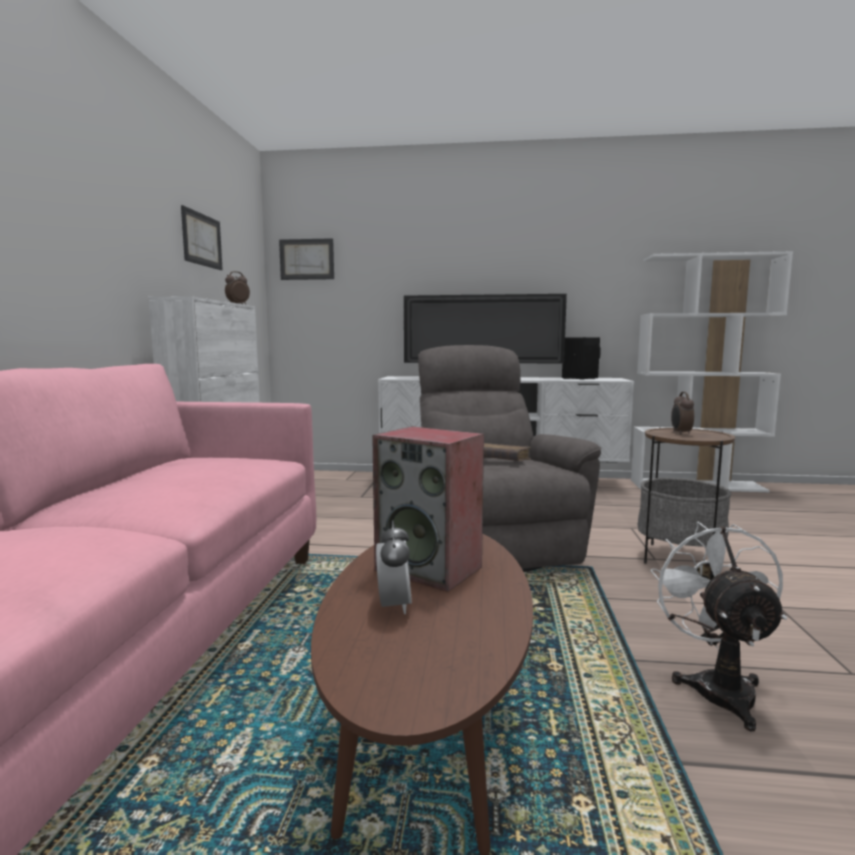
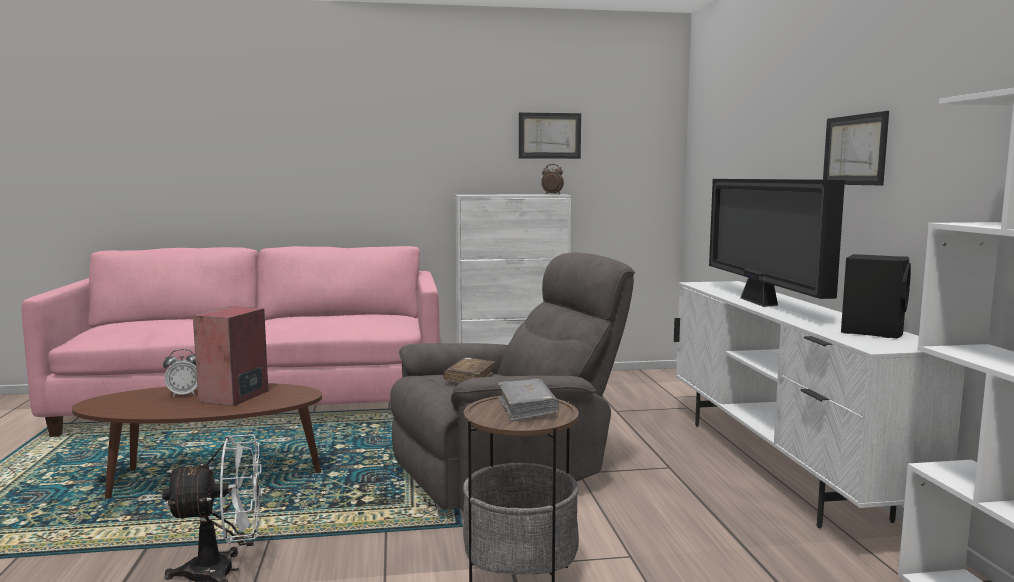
camera: 75 degrees right, 0 degrees up
picture [279,238,334,280] -> picture moved to [823,111,889,185]
alarm clock [671,392,694,435] -> grey book [498,379,559,422]

